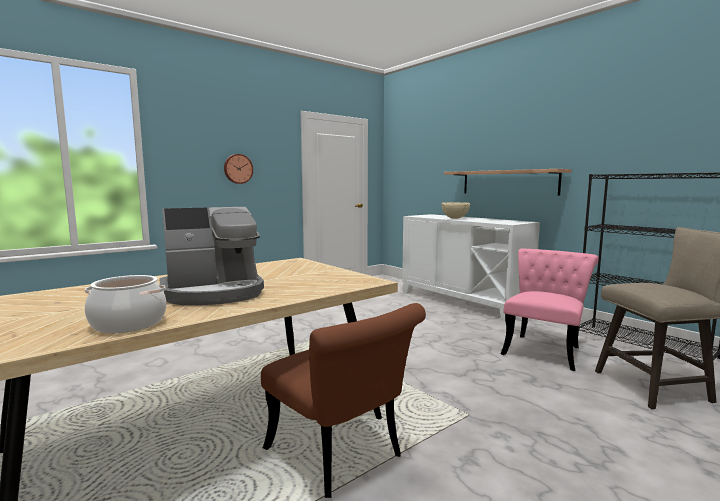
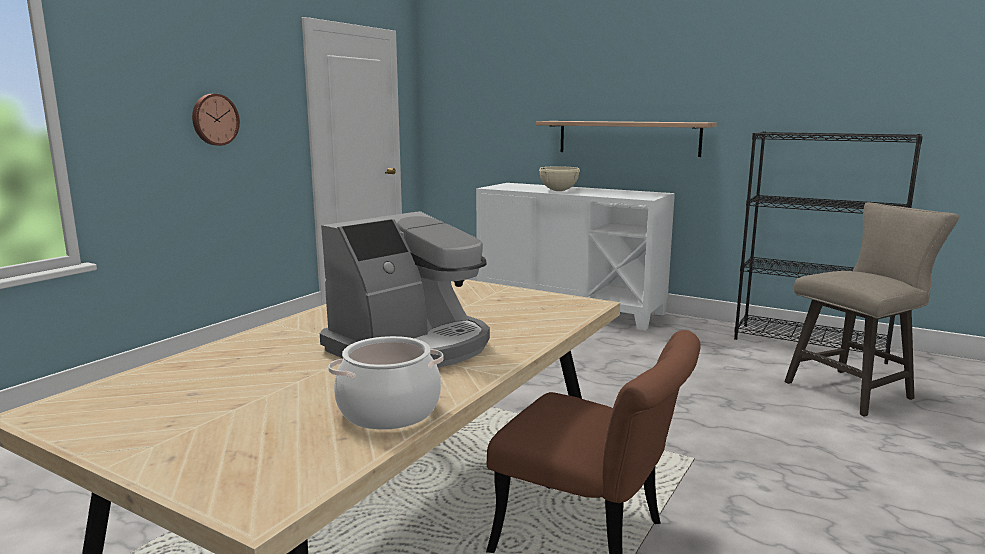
camera: 20 degrees left, 5 degrees up
pink chair [501,248,599,371] -> none

